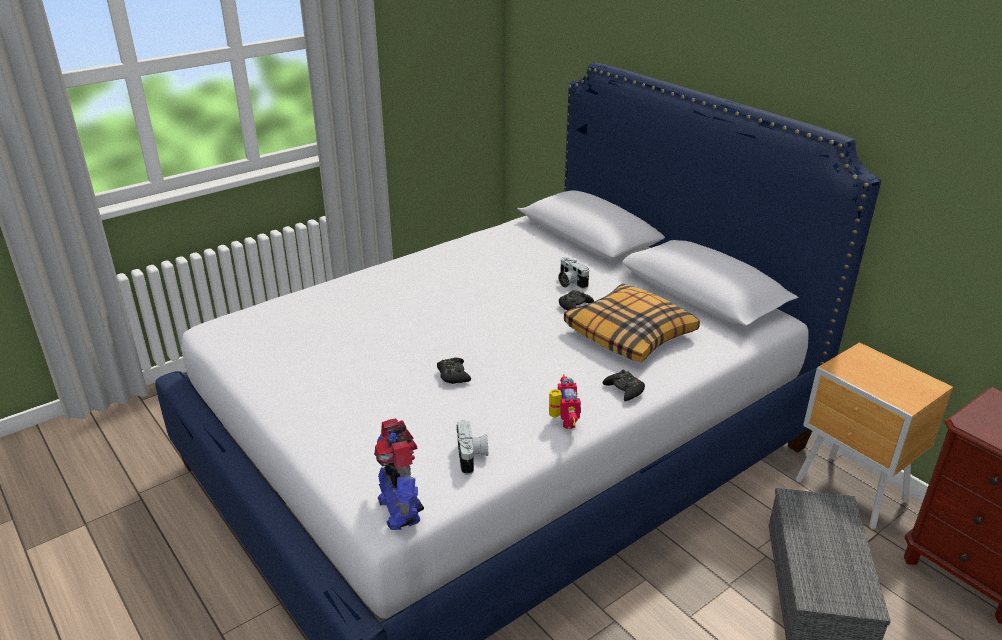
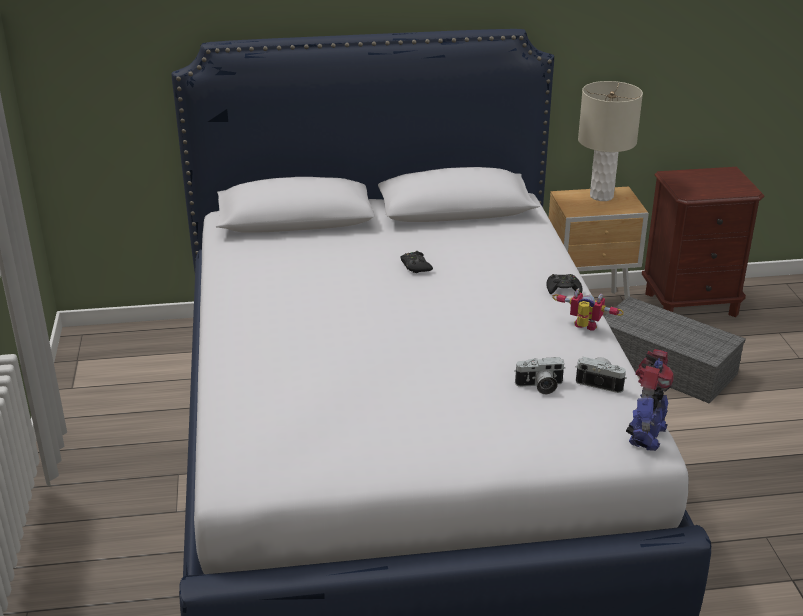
camera: 60 degrees left, 0 degrees up
toy robot [374,418,424,530] -> toy robot turned 75 degrees counterclockwise [626,349,674,451]
black game controller [437,357,471,384] -> none
camera [558,257,589,289] -> camera moved to [514,357,565,394]
pillow [564,284,700,362] -> none
none -> beige table lamp [578,81,643,201]

